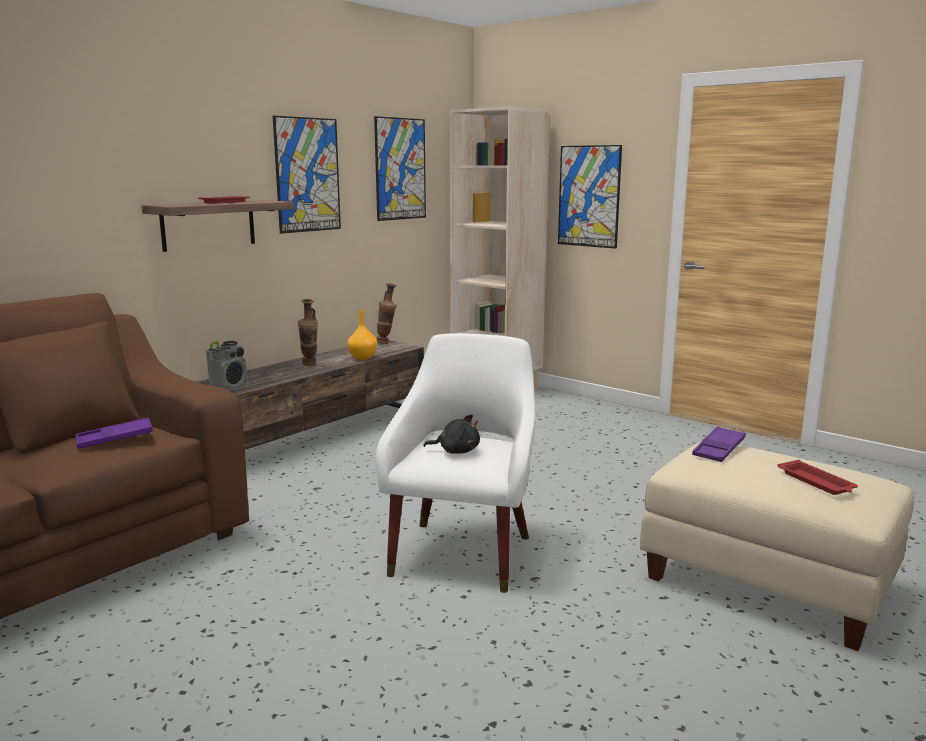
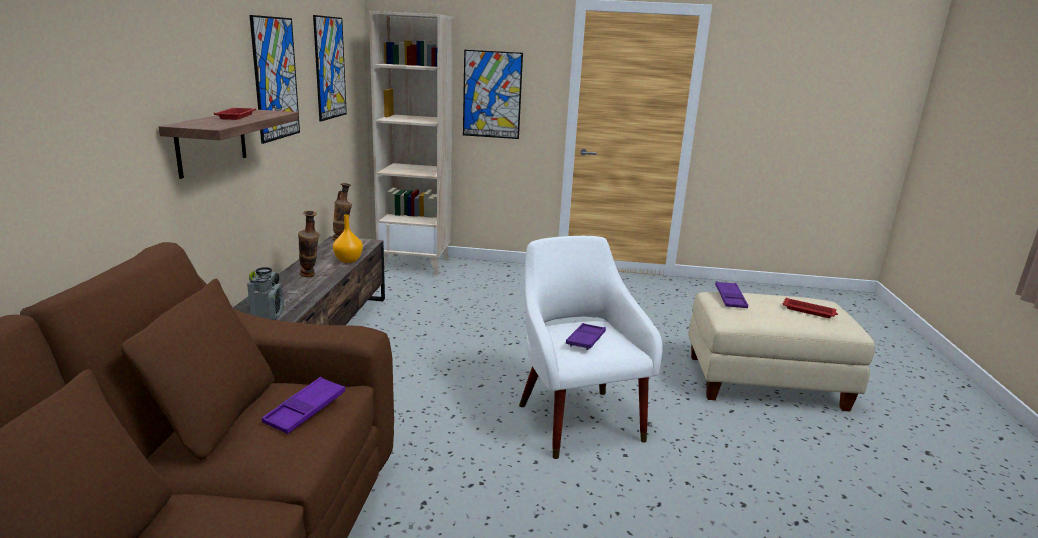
camera: 35 degrees left, 5 degrees up
black plush toy [423,414,480,454] -> purple tray [566,323,606,350]

